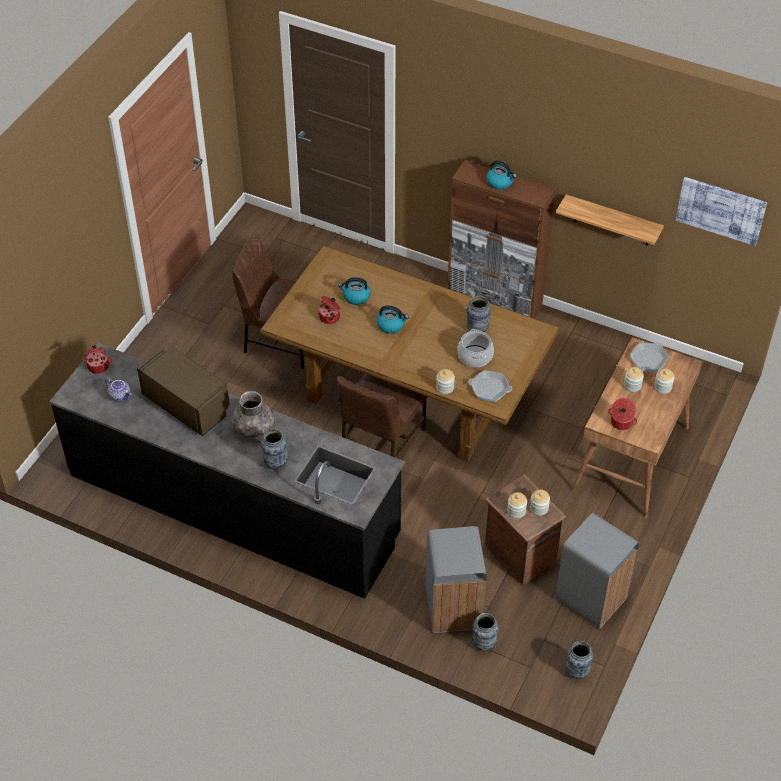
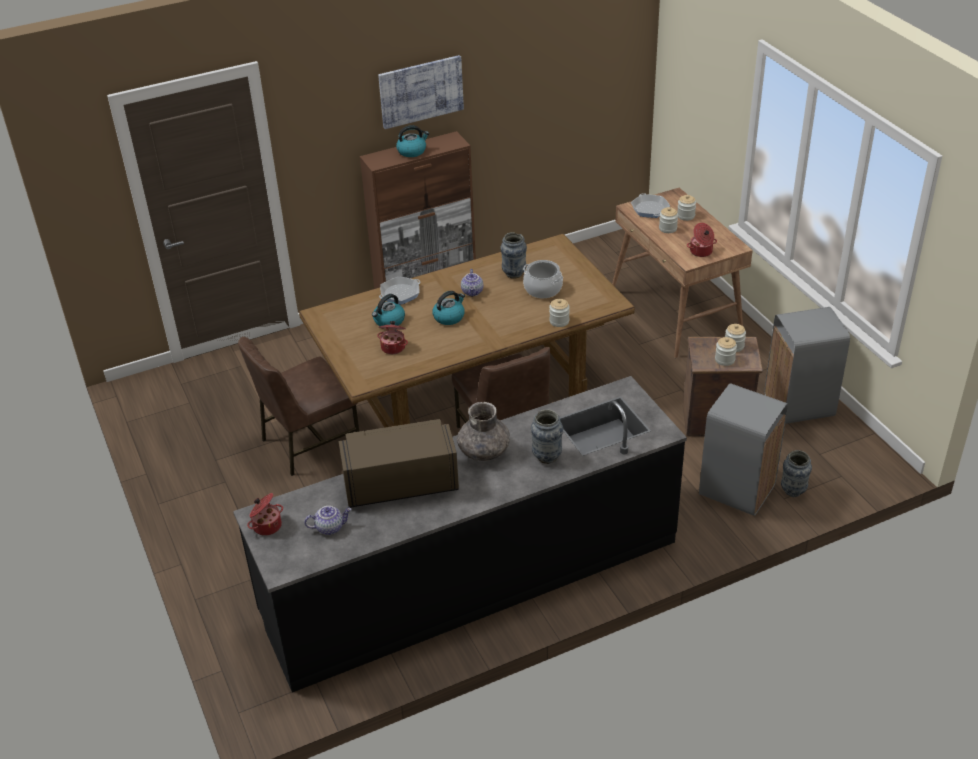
camera: 50 degrees left, 10 degrees down
frying pan [468,370,512,402] -> frying pan moved to [379,276,420,305]
shelf [556,194,664,246] -> none
vase [565,641,593,679] -> none
picture [676,177,767,246] -> picture moved to [378,55,464,129]
none -> teapot [461,269,483,297]

